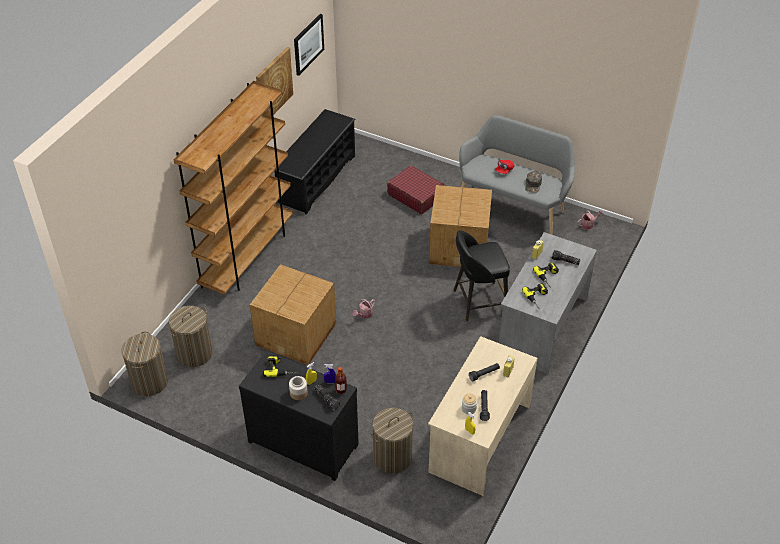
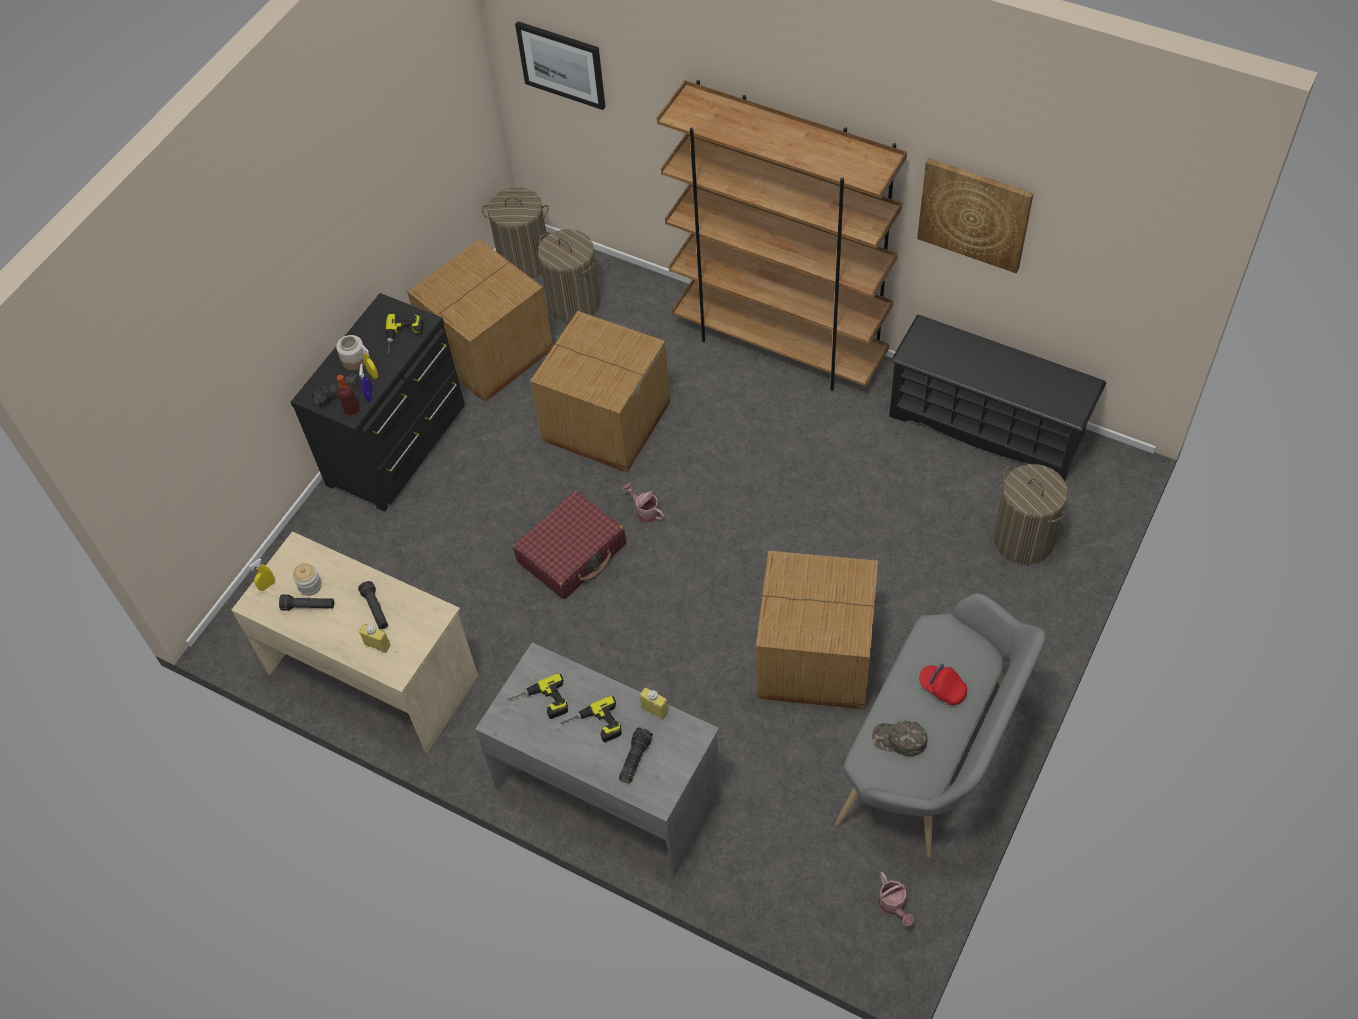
camera: 95 degrees right, 10 degrees up
picture [294,14,324,76] -> picture moved to [515,21,605,110]
laundry basket [371,408,415,473] -> laundry basket moved to [993,464,1068,564]
red suitcase [387,165,445,214] -> red suitcase moved to [513,491,626,599]
black stool [453,230,510,321] -> none
none -> cardboard box [407,239,553,402]

